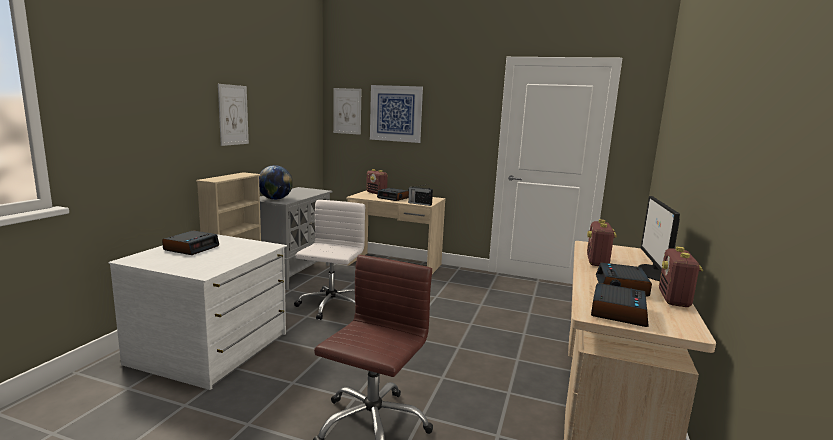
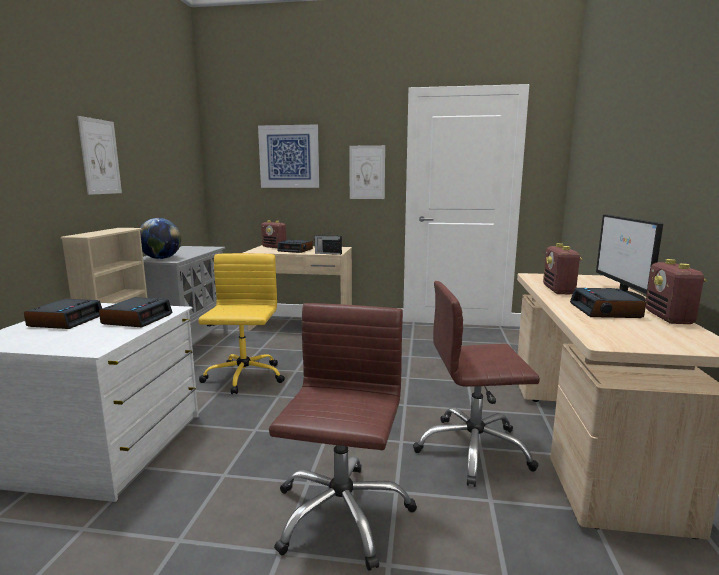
camera: 10 degrees left, 0 degrees up
white office chair [294,200,365,320] -> yellow office chair [198,253,285,394]
picture [333,88,361,135] -> picture moved to [349,145,385,199]
alarm clock [591,283,649,327] -> alarm clock moved to [99,297,173,328]
none -> brown office chair [413,281,540,487]

